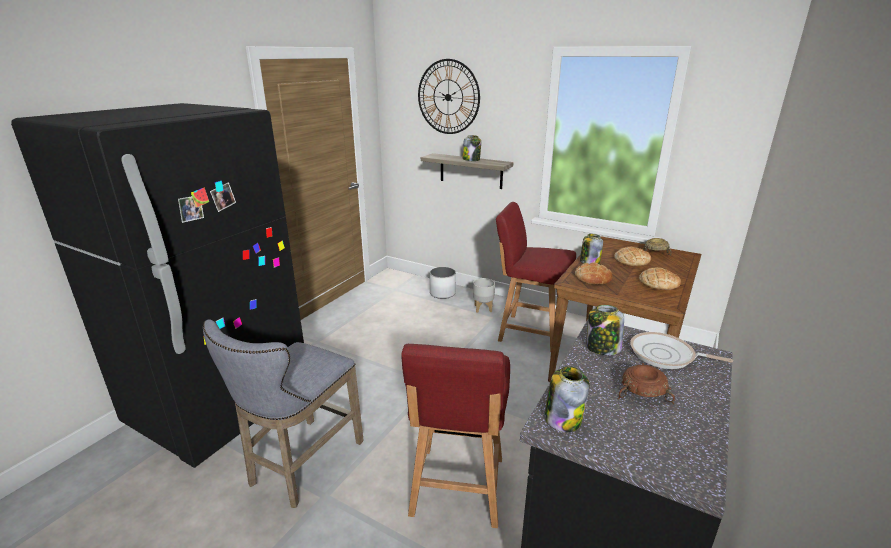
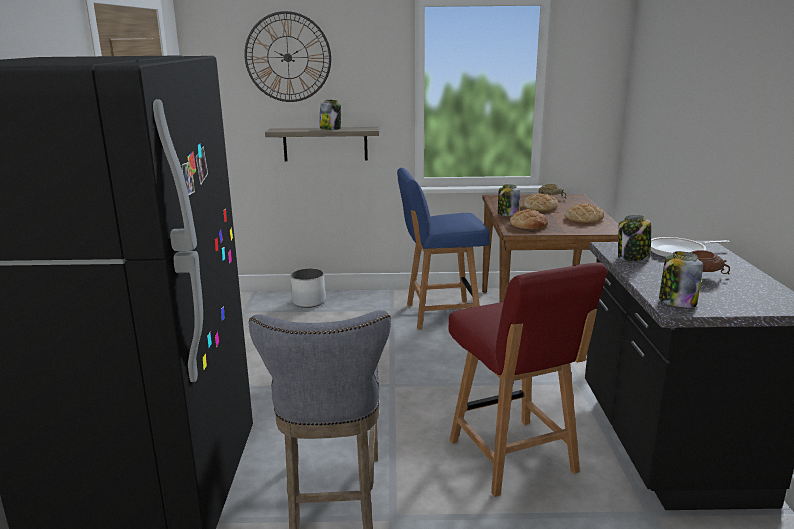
camera: 30 degrees left, 5 degrees down
grey planter [473,278,495,313] -> none
red chair [496,202,576,352] -> blue chair [397,168,490,330]

